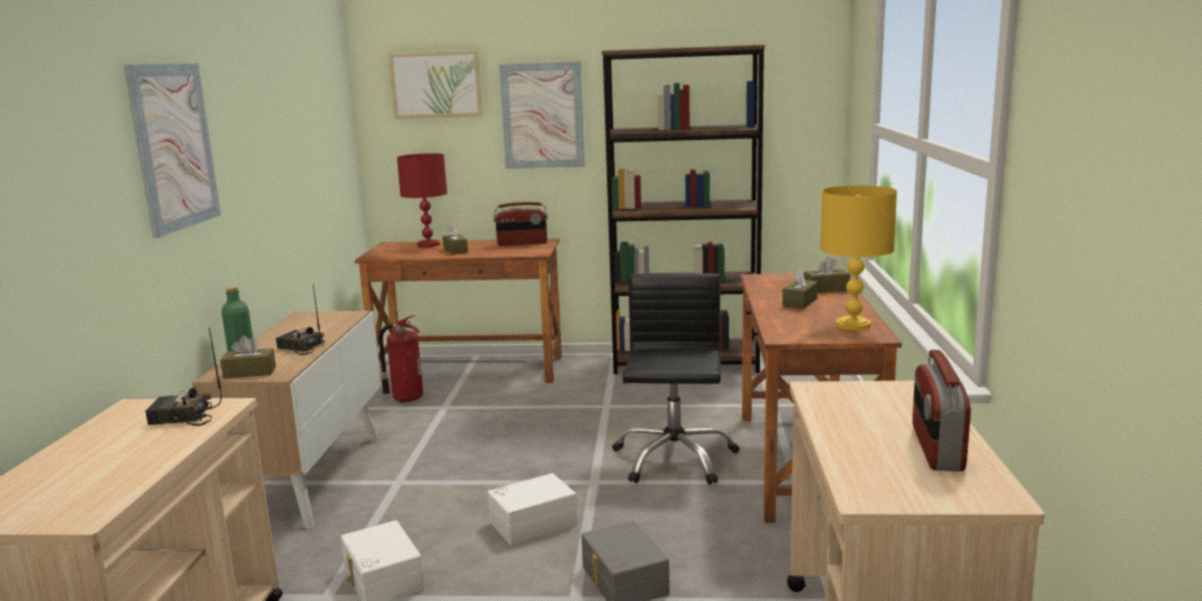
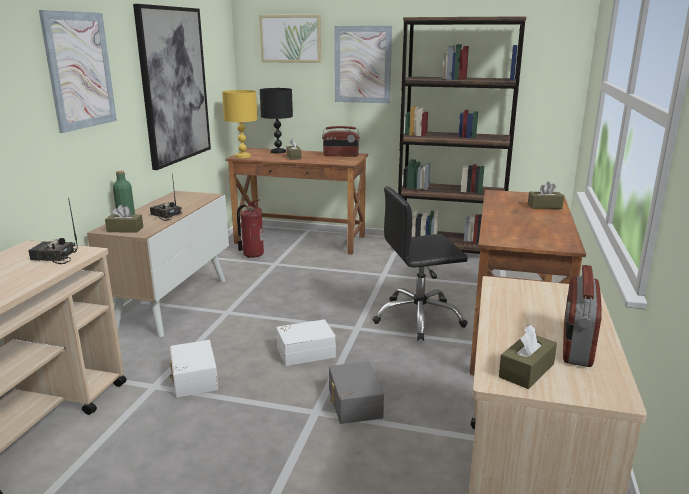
camera: 10 degrees right, 5 degrees up
red table lamp [397,153,447,247] -> black table lamp [260,88,293,154]
black office chair [612,273,740,485] -> black office chair turned 120 degrees counterclockwise [372,186,468,341]
brown tissue box [782,267,818,309] -> brown tissue box moved to [499,324,557,389]
yellow table lamp [820,185,897,330] -> yellow table lamp moved to [222,90,258,158]
none -> picture [133,4,211,170]

